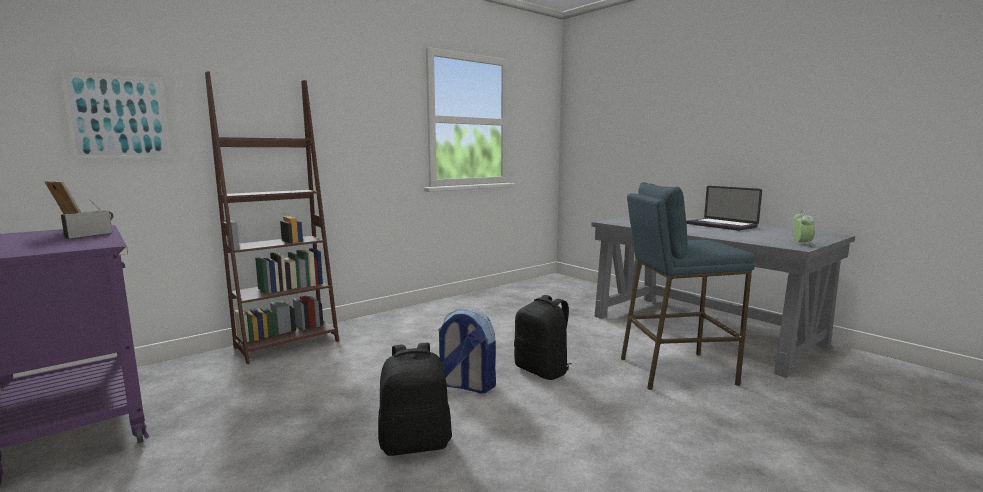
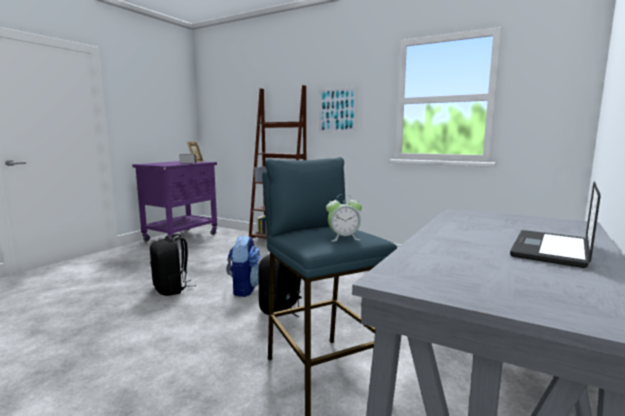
camera: 70 degrees right, 0 degrees up
picture [60,71,172,159] -> picture moved to [318,87,357,132]
alarm clock [792,210,815,247] -> alarm clock moved to [326,194,362,241]

